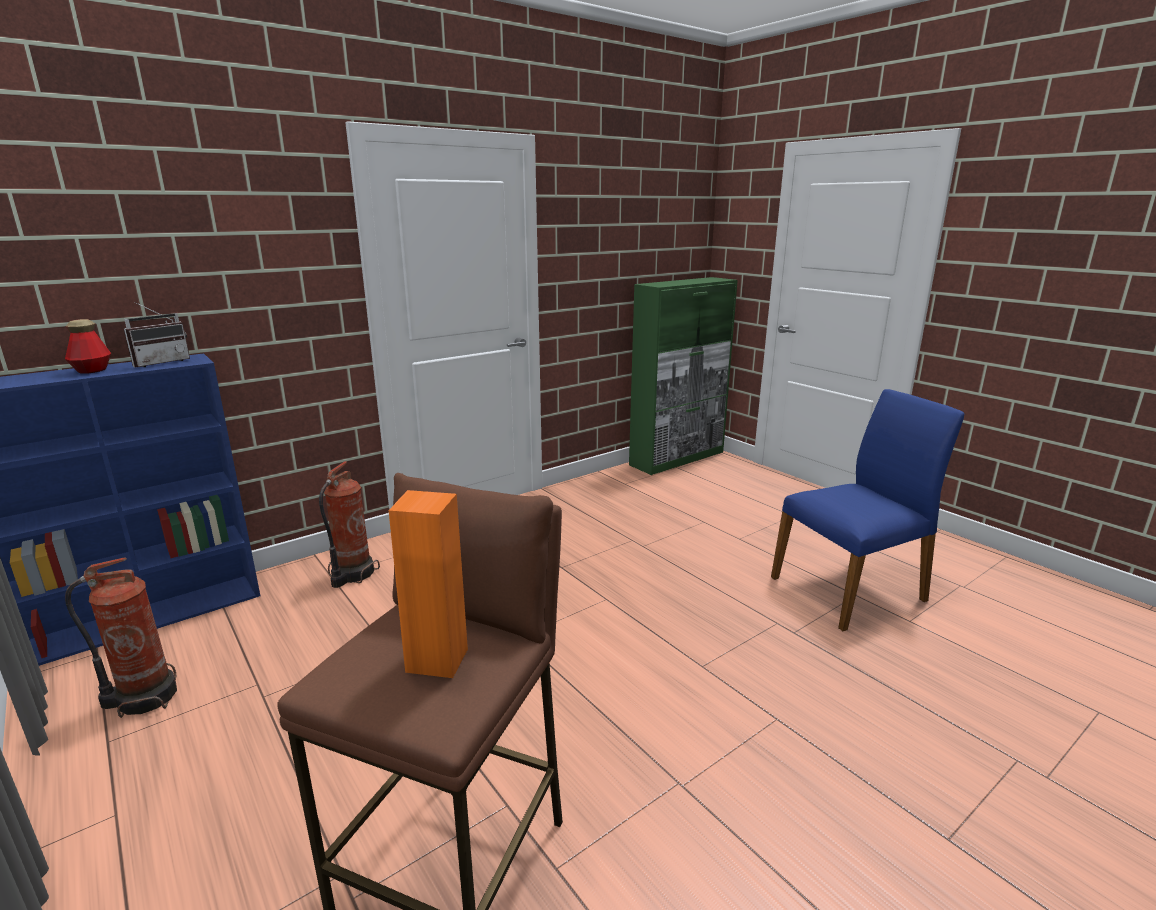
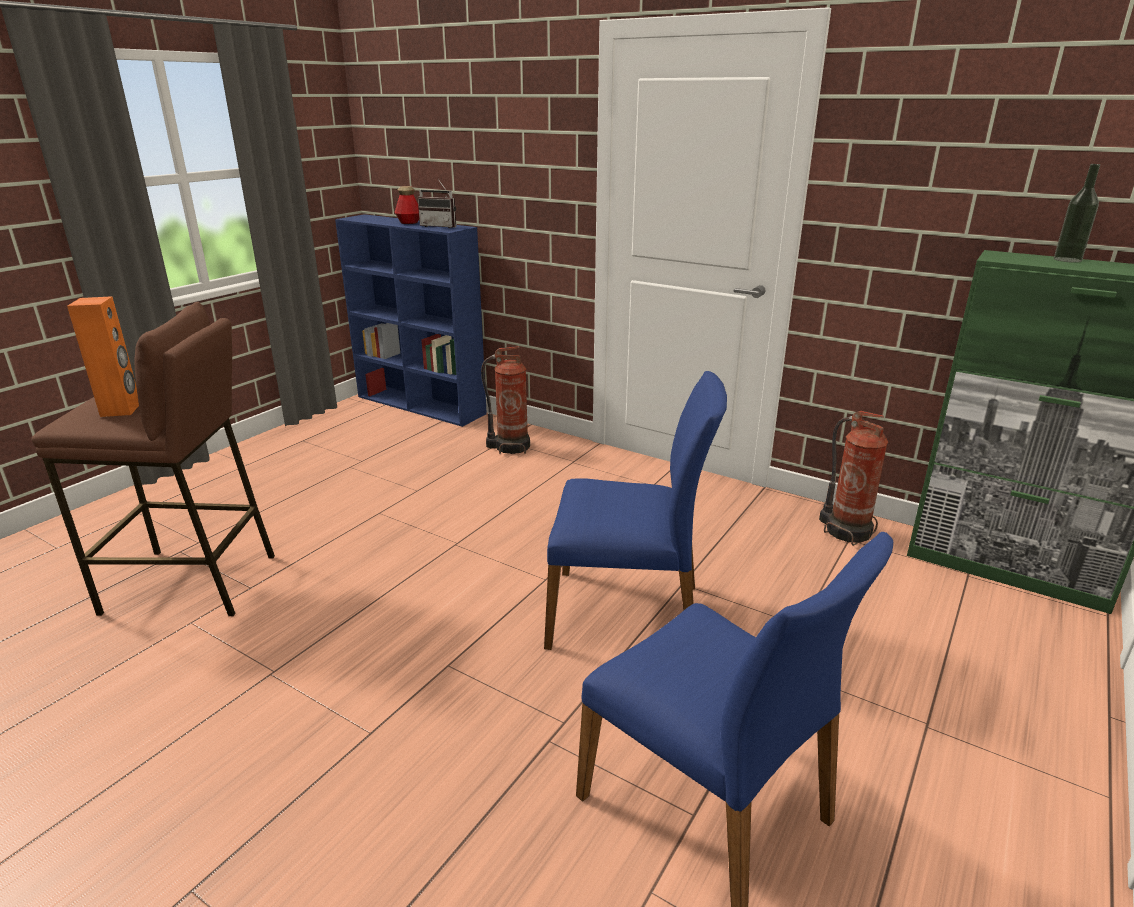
camera: 70 degrees right, 5 degrees up
fire extinguisher [65,557,177,718] -> fire extinguisher moved to [819,411,888,546]
none -> blue chair [544,371,727,650]
none -> bottle [1054,164,1100,263]

